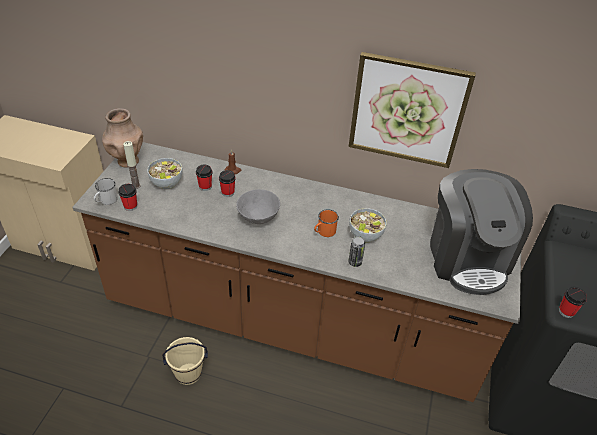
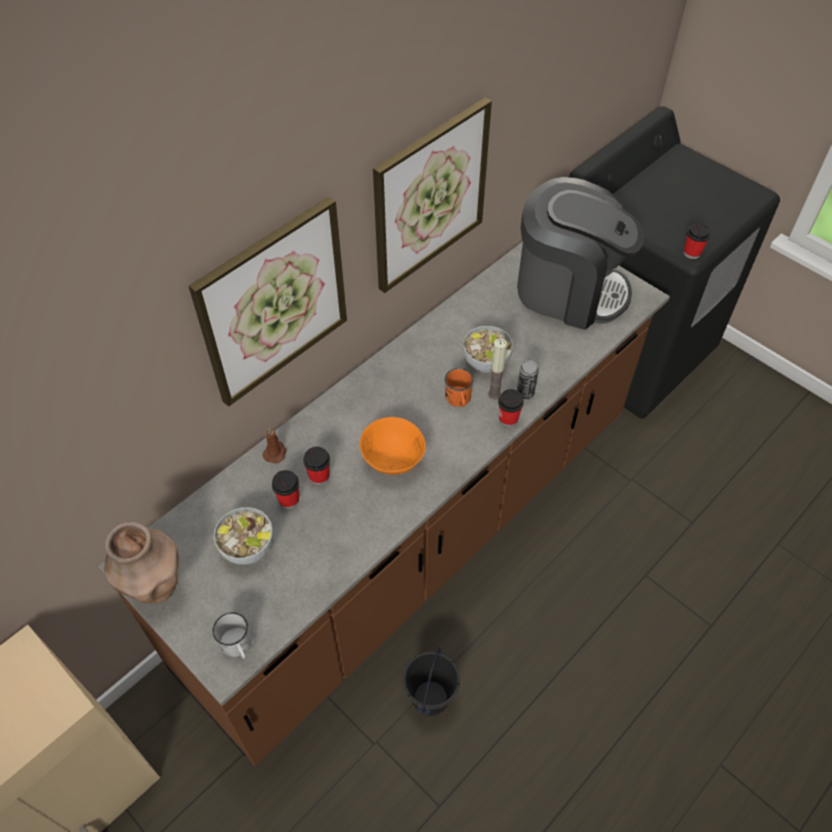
camera: 60 degrees left, 10 degrees up
cup [118,184,137,211] -> cup moved to [498,389,524,427]
candle [123,141,141,189] -> candle moved to [488,338,507,400]
beige bucket [162,337,208,385] -> black bucket [403,647,460,716]
grey bowl [236,189,280,224] -> orange bowl [360,417,426,475]
none -> picture [189,197,347,407]

